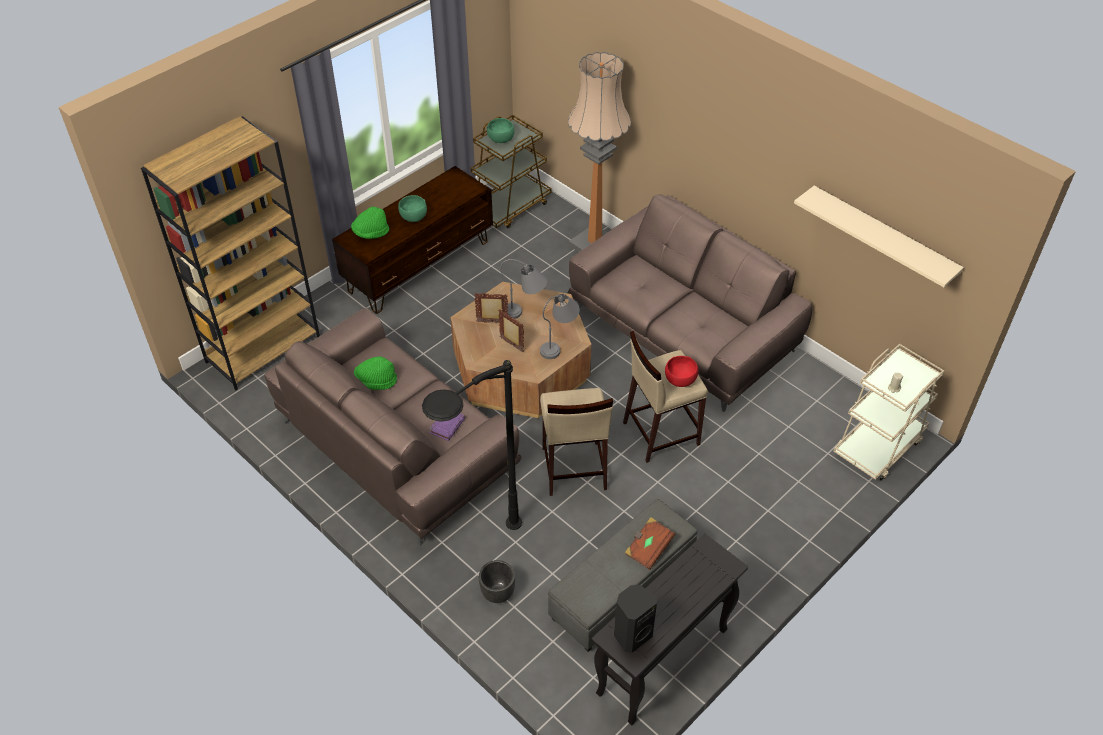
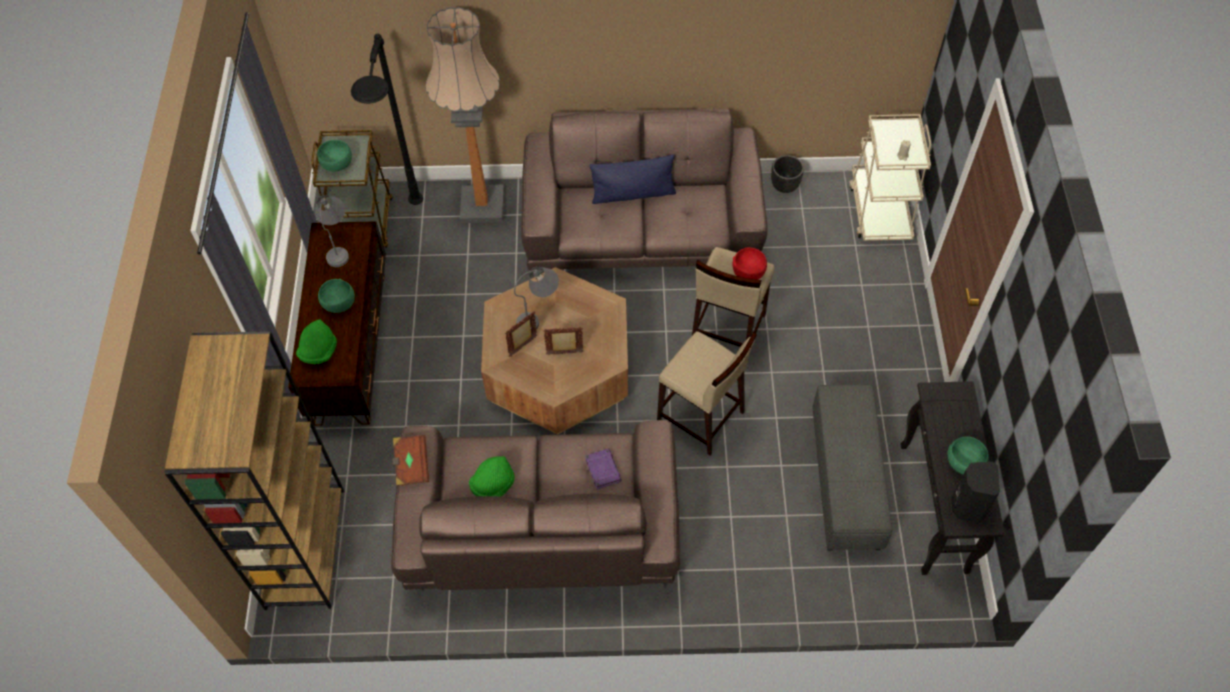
camera: 45 degrees left, 10 degrees up
black floor lamp [422,360,522,530] -> black floor lamp moved to [351,34,423,205]
black planter [479,560,515,603] -> black planter moved to [771,155,804,193]
grey table lamp [540,294,580,359] -> grey table lamp moved to [315,195,349,267]
brown book [625,517,675,570] -> brown book moved to [392,435,429,486]
beige shelf [794,186,964,287] -> none
none -> blue pillow [589,154,676,204]
none -> green bowl [947,437,989,474]

